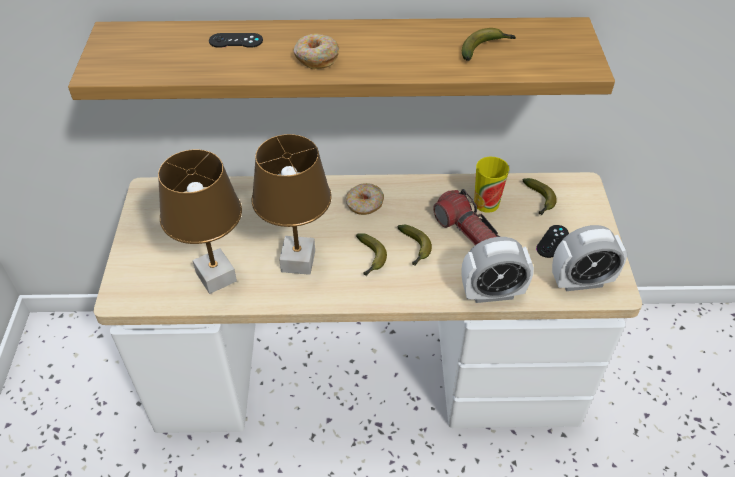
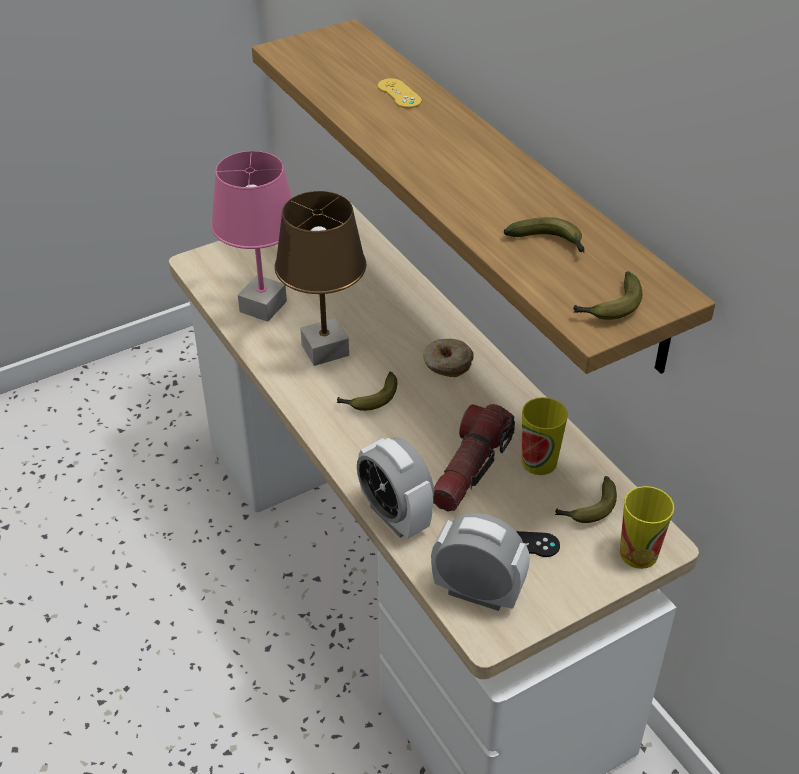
camera: 60 degrees right, 5 degrees down
brown table lamp [158,149,242,294] -> pink table lamp [211,151,292,322]
black game controller [209,33,263,48] -> yellow game controller [378,78,422,108]
donut [294,34,339,69] -> none
banana [397,225,432,266] -> banana moved to [573,271,642,320]
alarm clock [552,225,627,291] -> alarm clock turned 150 degrees clockwise [431,513,530,611]
none -> cup [620,486,674,569]

